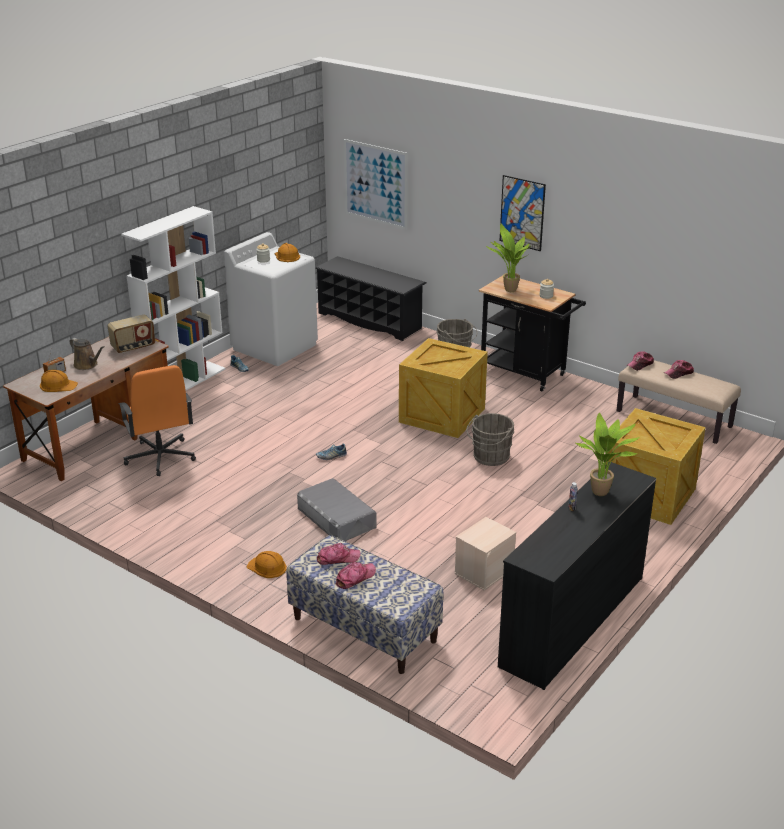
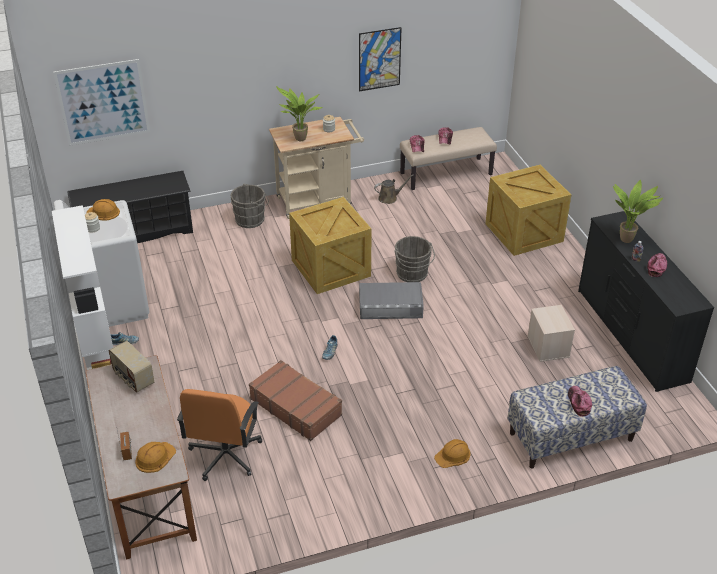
camera: 55 degrees left, 10 degrees up
brown watering can [70,338,104,370] -> brown watering can moved to [374,175,413,204]
radio [107,315,155,353] -> radio turned 135 degrees clockwise [108,341,154,393]
orange office chair [119,365,196,476] -> orange office chair turned 90 degrees clockwise [177,389,262,481]
grey storage box [297,478,377,541] -> grey storage box moved to [359,282,424,319]
cap [317,543,361,565] -> cap moved to [647,253,667,277]
black cart [479,276,586,391] -> beige cart [269,117,364,219]
picture [500,175,546,251] -> picture moved to [359,27,401,91]
none -> brown suitcase [249,360,342,441]

